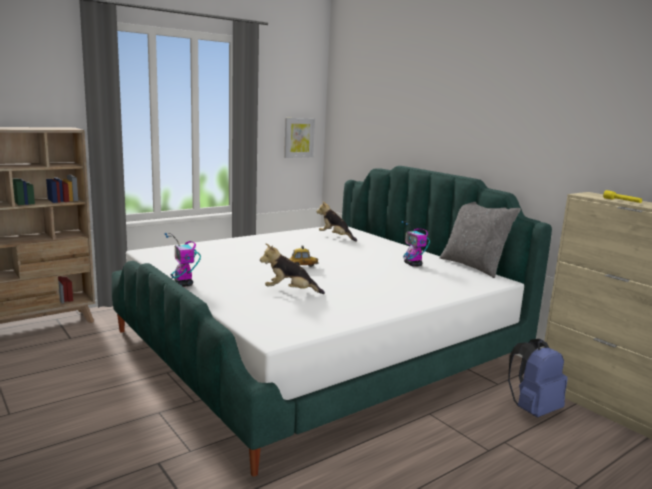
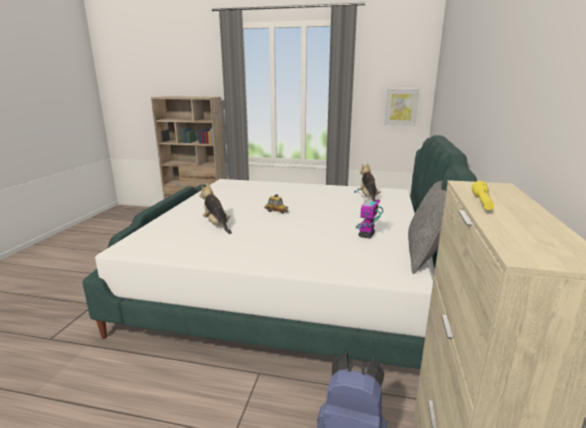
camera: 50 degrees right, 5 degrees up
toy robot [165,233,201,287] -> none

